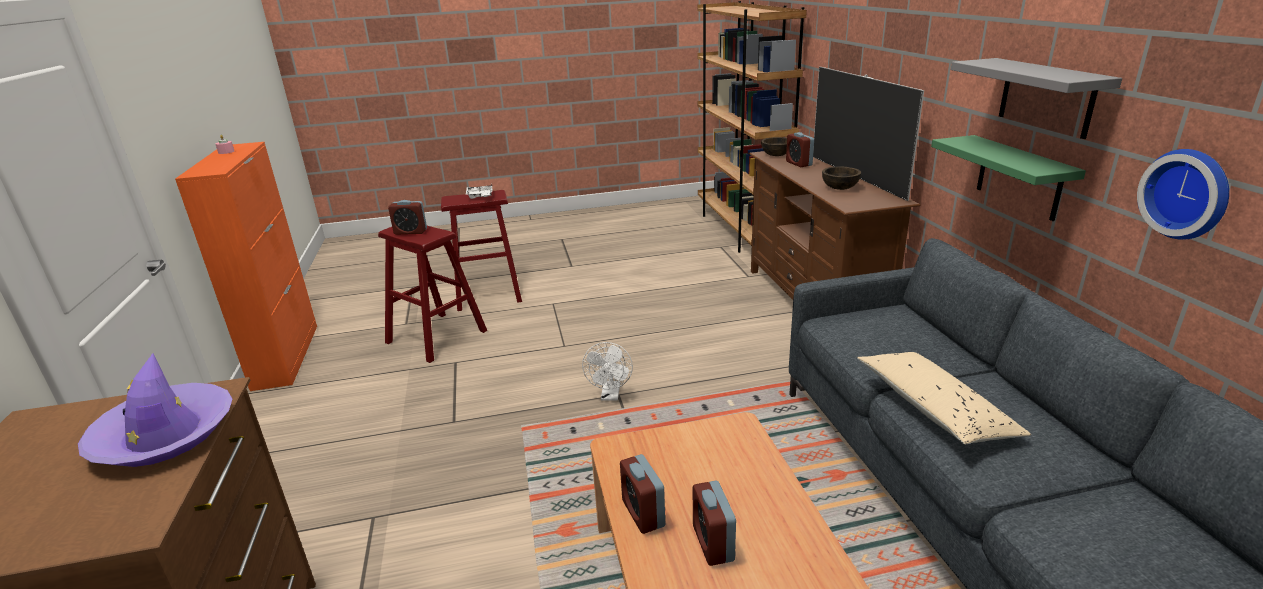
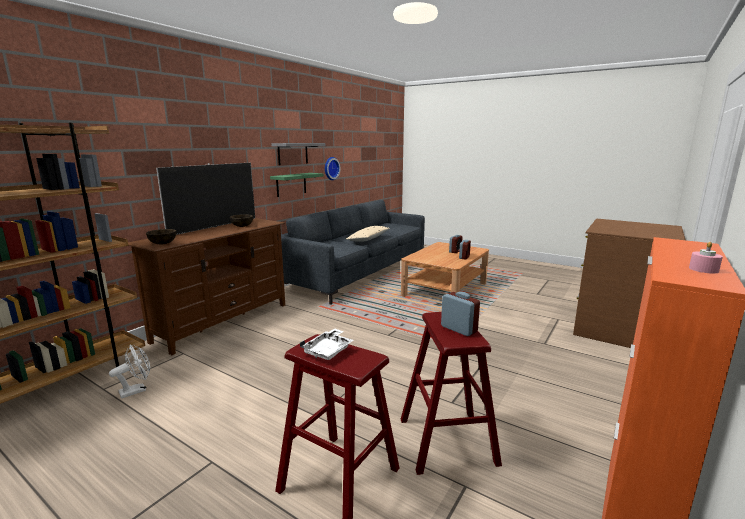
camera: 135 degrees left, 10 degrees down
purple hat [78,353,232,467] -> none
white fan [582,342,633,401] -> white fan moved to [109,345,150,399]
alarm clock [786,132,814,167] -> none

